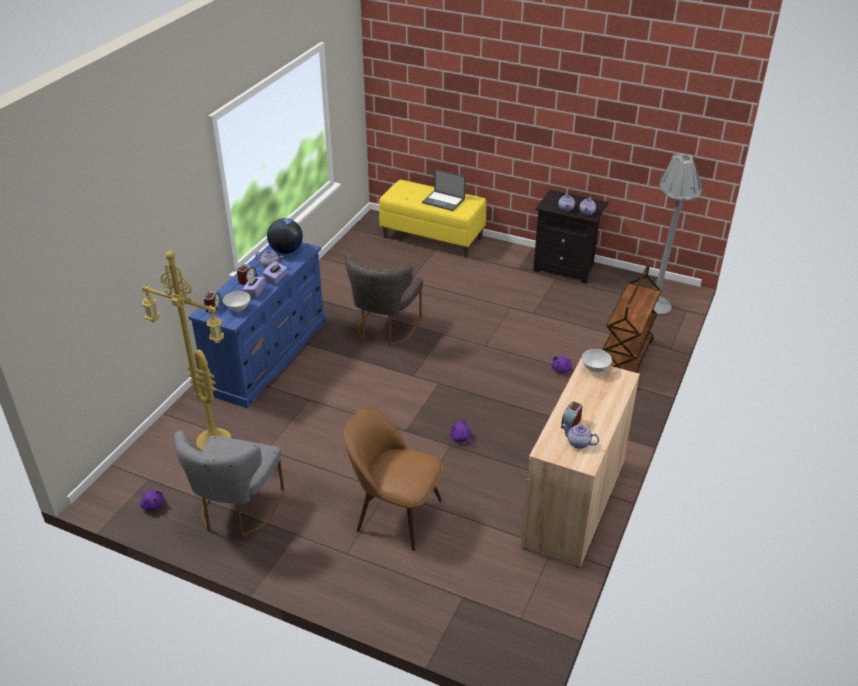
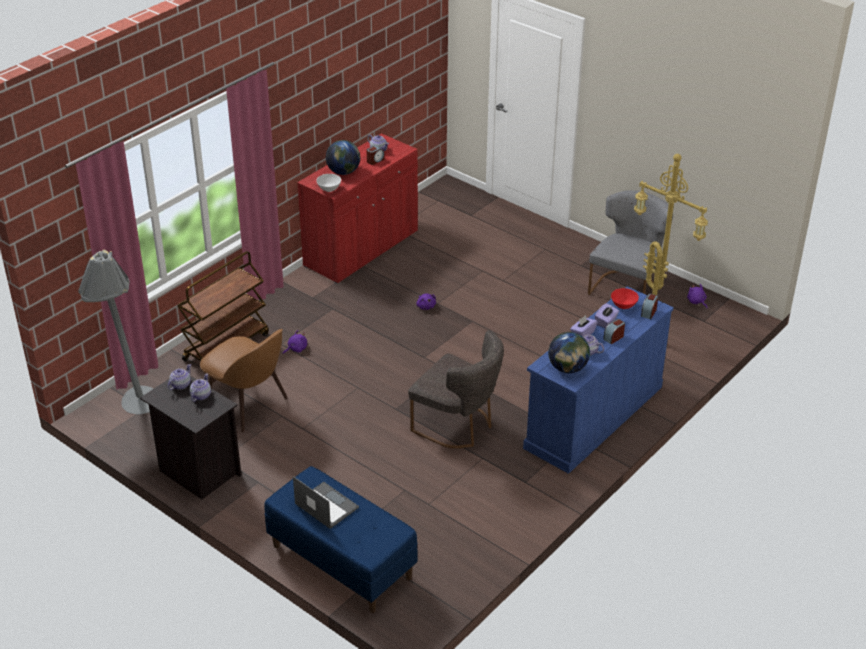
camera: 165 degrees left, 0 degrees up
white bowl [223,291,250,311] -> red bowl [611,288,639,309]
brown chair [344,408,443,551] -> brown chair moved to [200,329,288,432]
grey chair [345,253,423,347] -> grey chair turned 90 degrees clockwise [408,330,504,448]
yellow bench [379,180,486,258] -> blue bench [264,466,418,613]
beige cabinet [521,358,640,568] -> red cabinet [297,133,418,284]
none -> globe [326,140,360,175]

